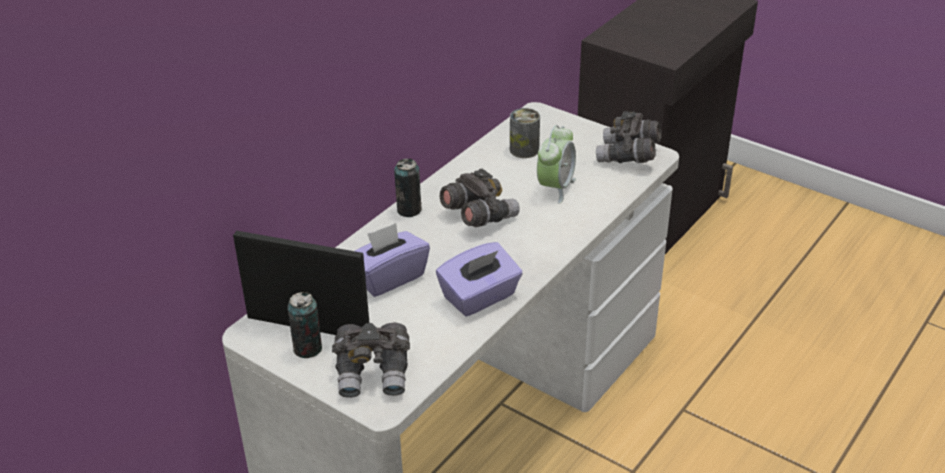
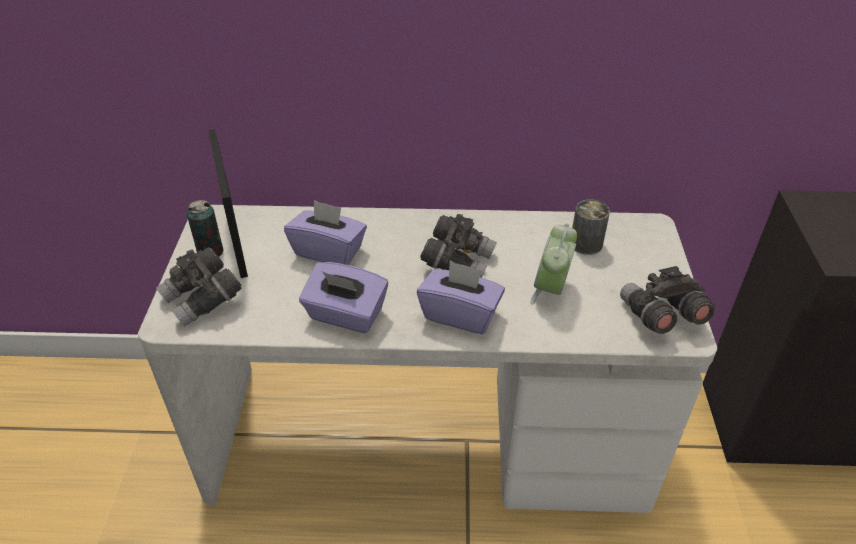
camera: 55 degrees right, 5 degrees up
can [394,159,422,217] -> none
alarm clock [537,125,576,204] -> alarm clock turned 120 degrees clockwise [531,224,577,305]
none -> purple tissue box [417,261,505,334]

